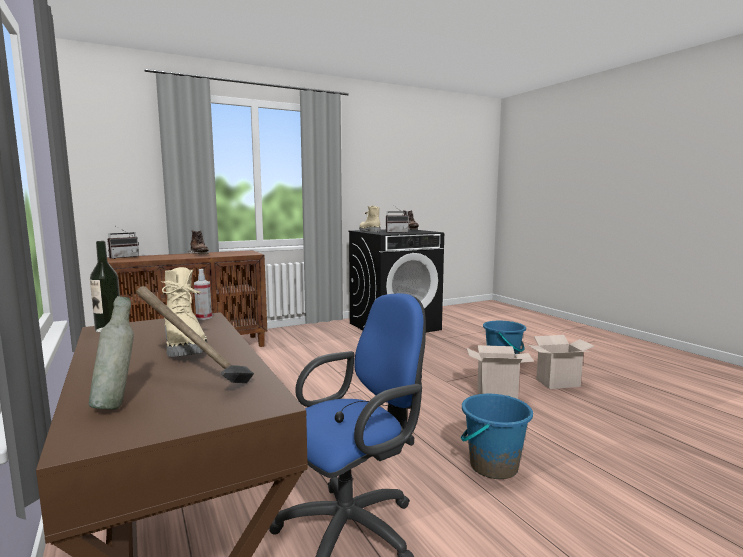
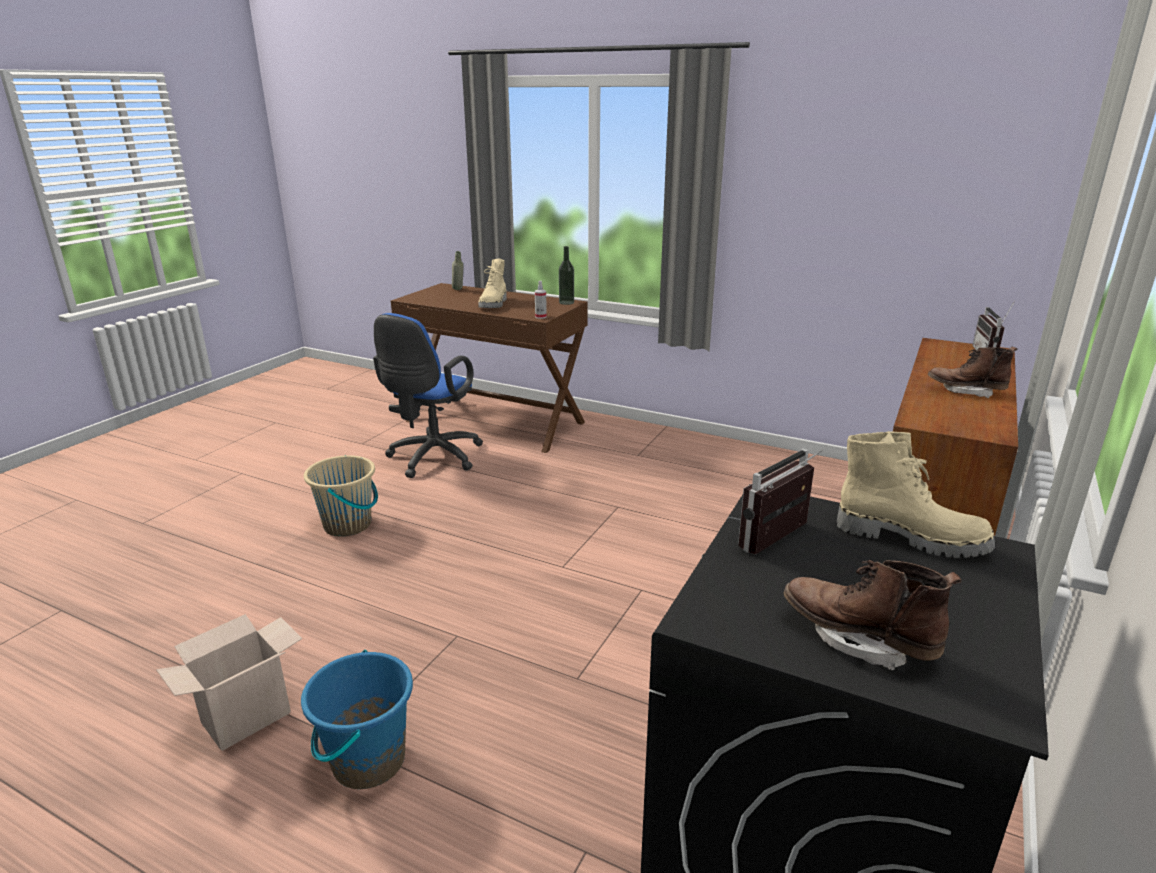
camera: 145 degrees right, 15 degrees up
hammer [136,286,254,383] -> none
beige boot [162,267,207,357] -> beige boot turned 105 degrees counterclockwise [479,258,507,308]
blue bucket [461,394,533,479] -> beige bucket [304,455,378,537]
cardboard box [467,345,534,399] -> none

